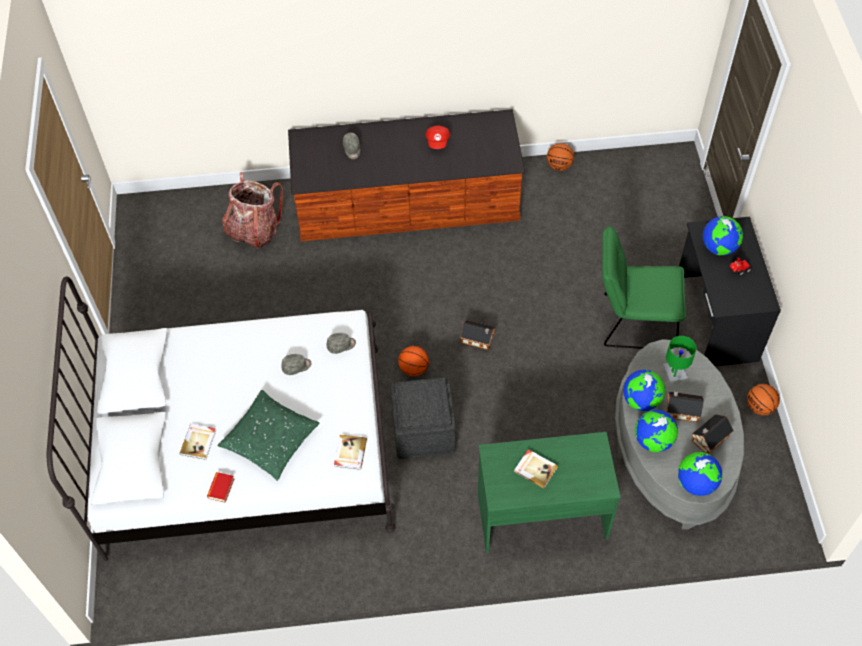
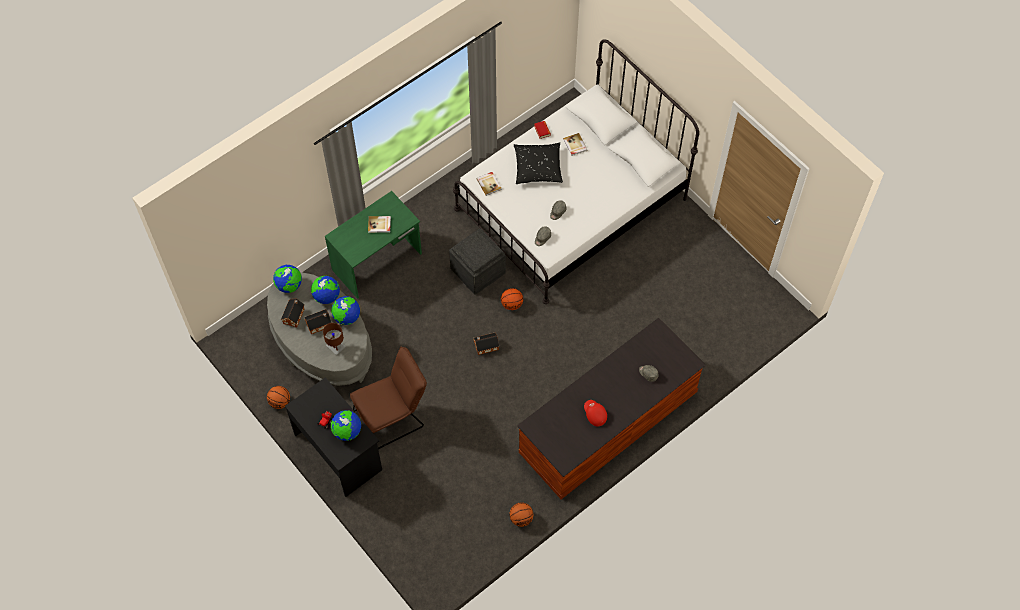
camera: 145 degrees right, 5 degrees up
green pillow [217,390,320,481] -> black pillow [514,142,563,184]
backpack [222,172,283,248] -> none
green chair [602,225,686,349] -> brown chair [350,347,427,449]
green table lamp [663,336,697,382] -> brown table lamp [323,323,346,355]

